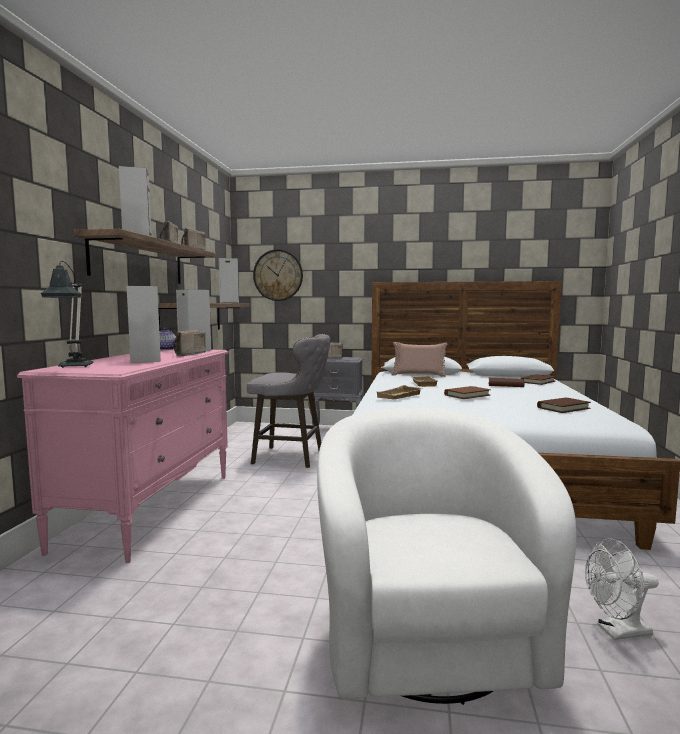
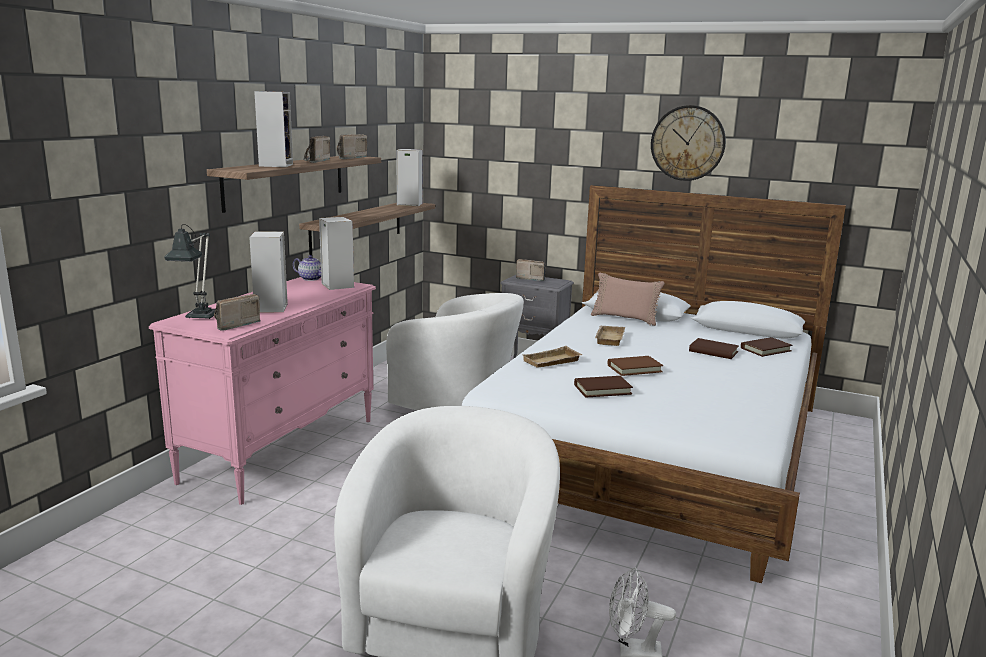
camera: 15 degrees right, 10 degrees up
radio [173,330,206,356] -> radio moved to [214,294,260,331]
grey stool [247,334,330,468] -> white armchair [386,293,524,410]
wall clock [253,249,303,301] -> wall clock moved to [651,105,726,181]
brown book [537,398,591,413] -> brown book moved to [574,376,633,398]

